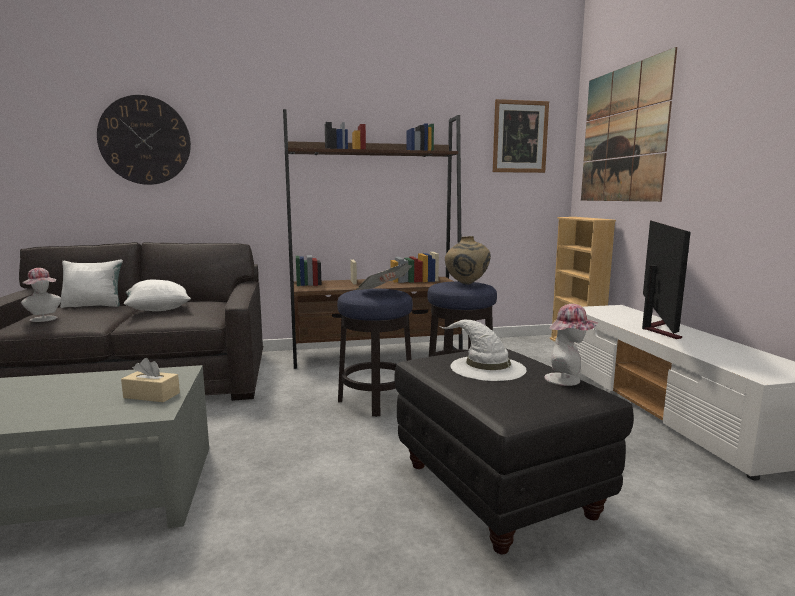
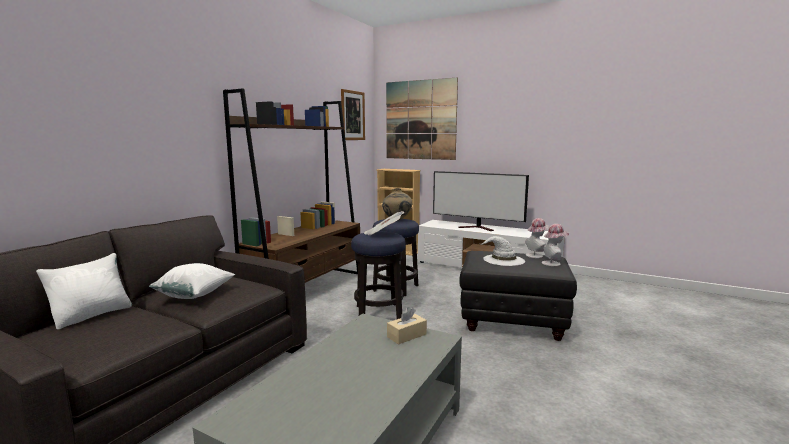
camera: 50 degrees left, 0 degrees up
hat [21,268,61,322] -> hat moved to [542,224,569,266]
wall clock [97,95,191,185] -> none
television [642,220,691,339] -> television turned 150 degrees clockwise [433,171,529,231]

